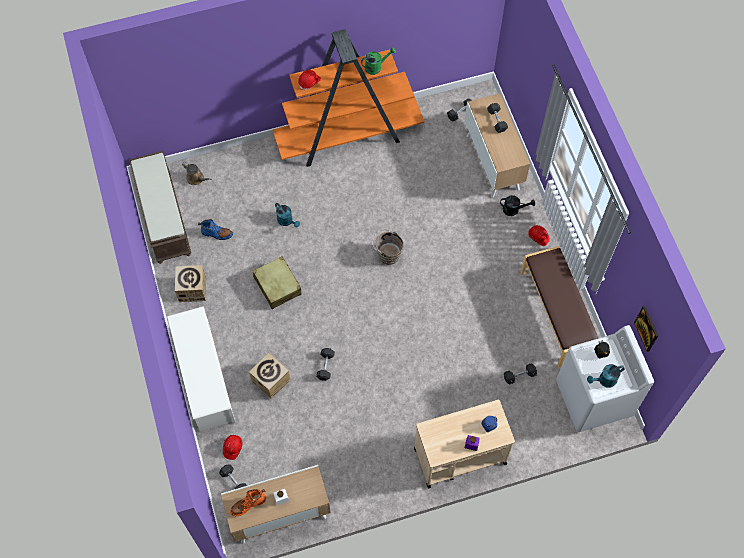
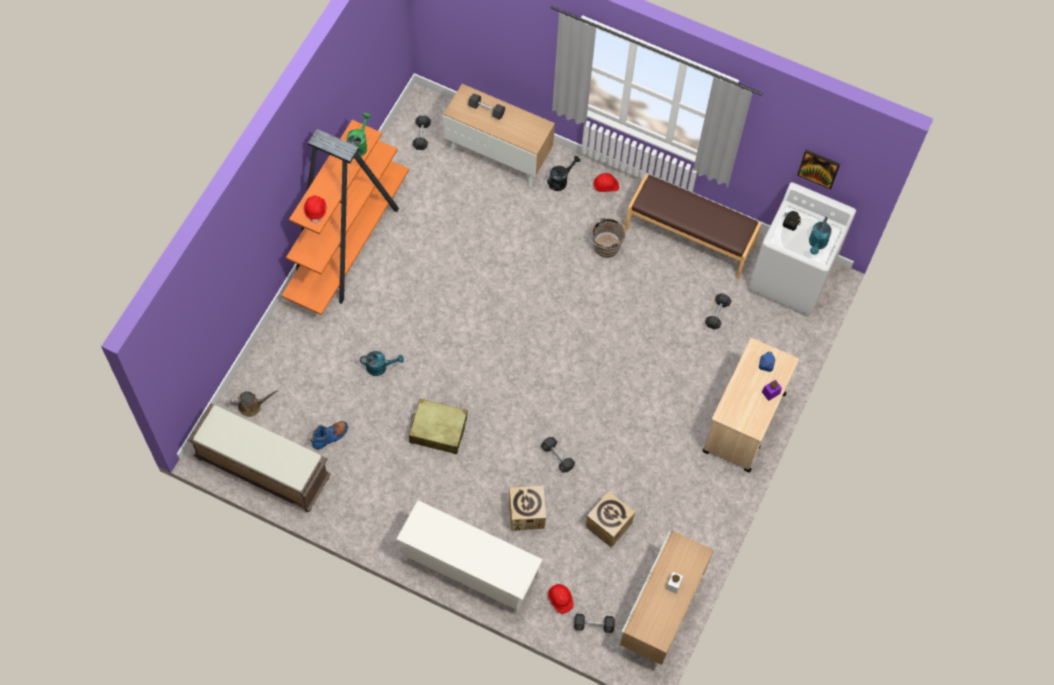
camera: 50 degrees left, 0 degrees up
cardboard box [175,265,206,302] -> cardboard box moved to [586,491,635,548]
orange boot [230,489,266,516] -> none
brown bucket [372,230,404,265] -> brown bucket moved to [587,218,626,258]

